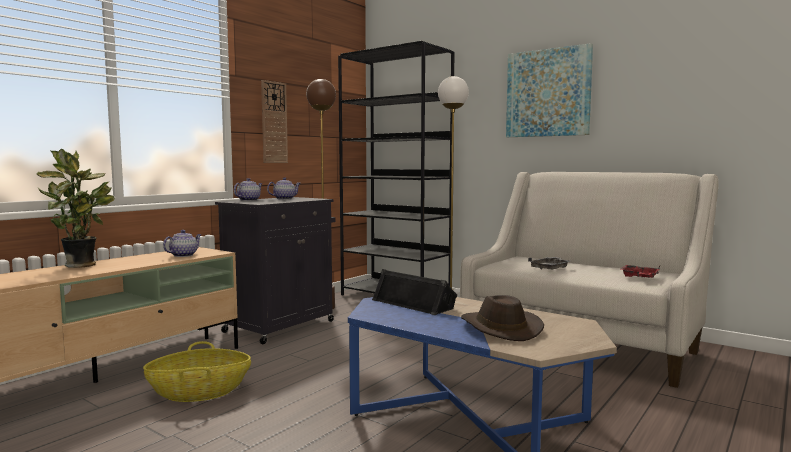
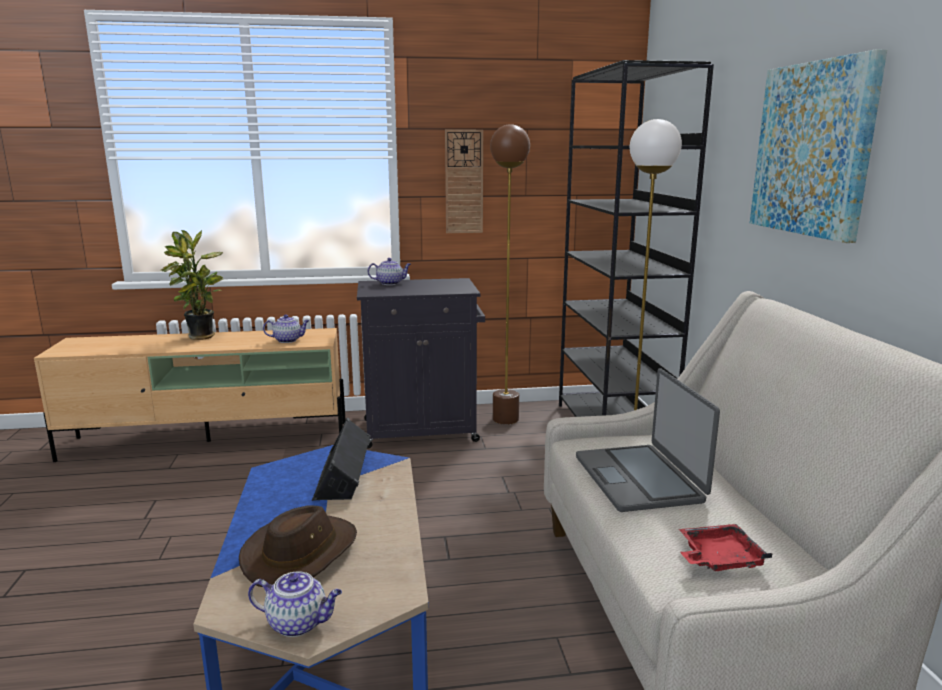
camera: 45 degrees right, 10 degrees up
basket [143,341,251,402] -> none
teapot [267,178,300,199] -> teapot moved to [248,571,342,637]
grey tray [528,257,570,270] -> laptop [576,368,720,512]

